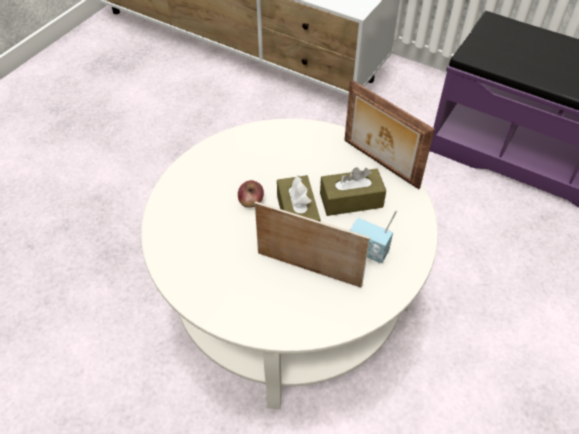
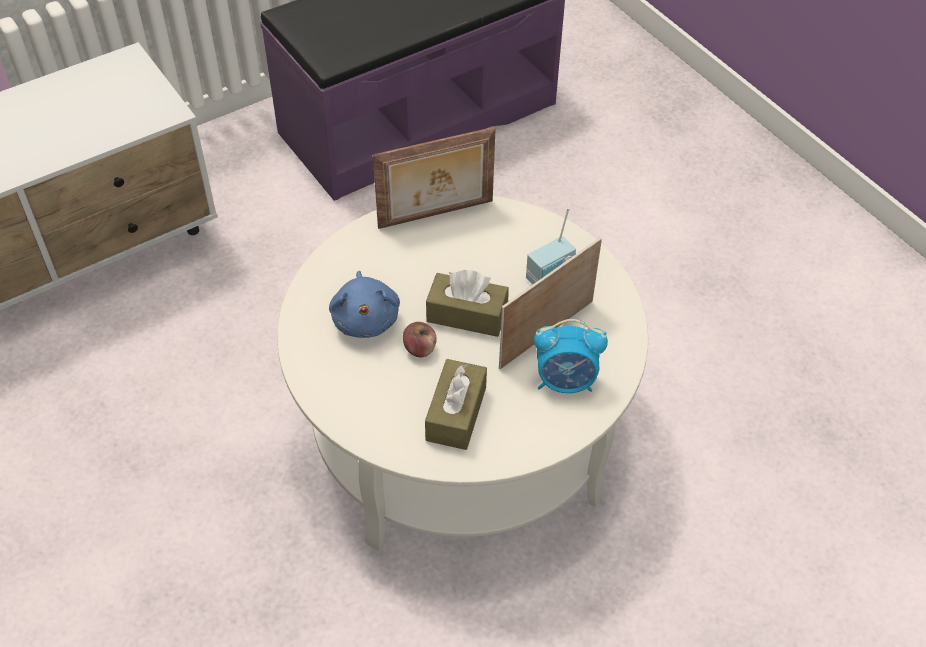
camera: 65 degrees left, 0 degrees up
brown tissue box [320,167,386,216] -> brown tissue box moved to [425,359,487,450]
none -> blue plush toy [329,271,400,338]
none -> alarm clock [534,319,608,393]

